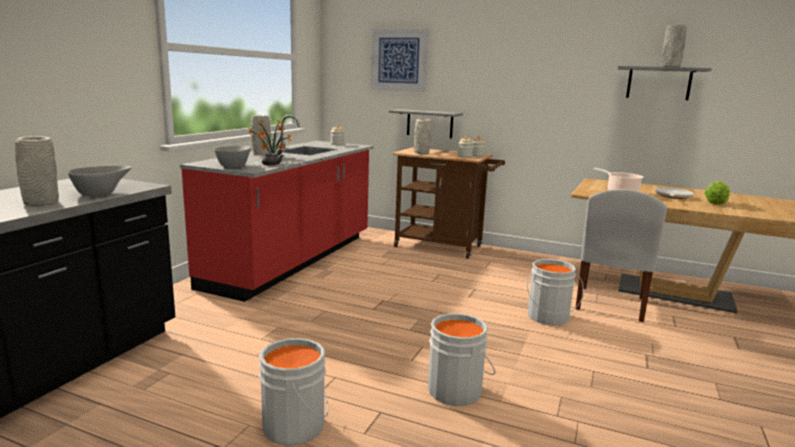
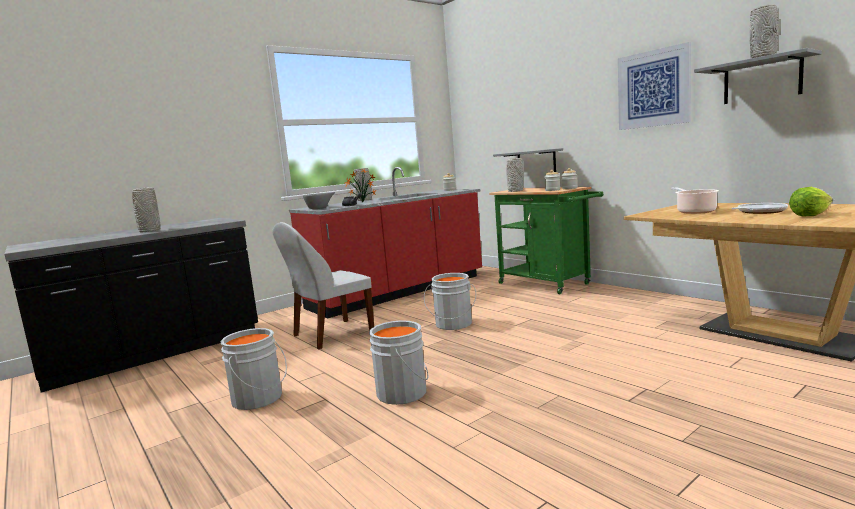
camera: 30 degrees right, 5 degrees down
grey bowl [68,166,132,197] -> none
picture [371,29,429,92] -> picture moved to [618,42,691,130]
brown cart [393,147,505,259] -> green cart [489,187,603,294]
grey bucket [527,259,584,325] -> grey bucket moved to [424,273,476,330]
white chair [576,189,667,322] -> white chair moved to [272,222,374,349]

